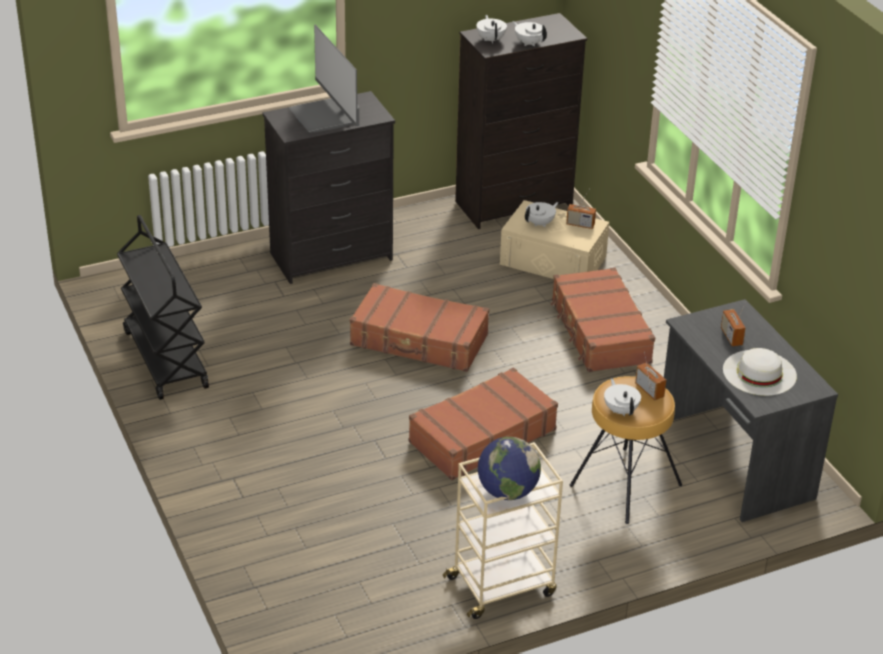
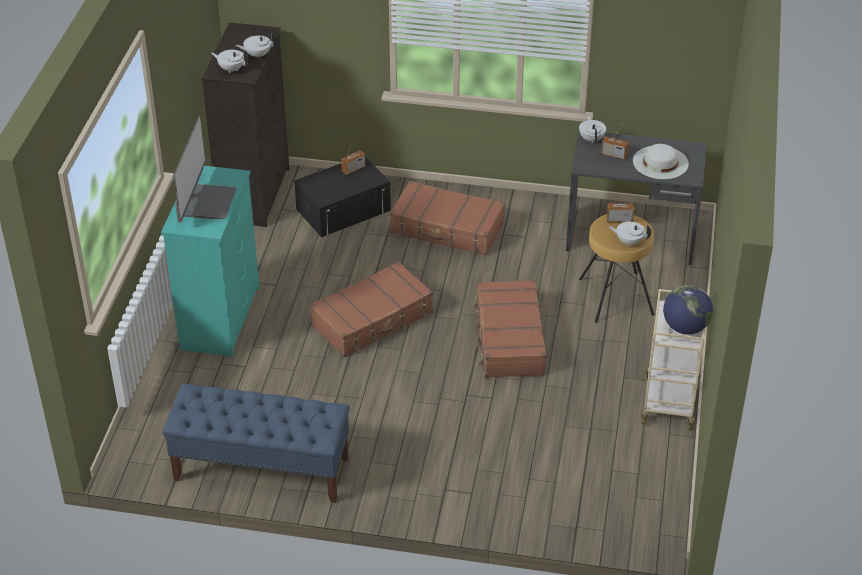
camera: 55 degrees left, 5 degrees up
black cart [117,215,209,400] -> blue bench [163,384,350,503]
black dresser [262,91,395,284] -> turquoise dresser [161,166,259,356]
monitor [289,24,359,133] -> monitor turned 90 degrees counterclockwise [173,116,237,223]
beige storage box [500,200,609,279] -> black storage box [294,156,391,237]
white teapot [525,202,558,227] -> white teapot moved to [579,116,606,143]

